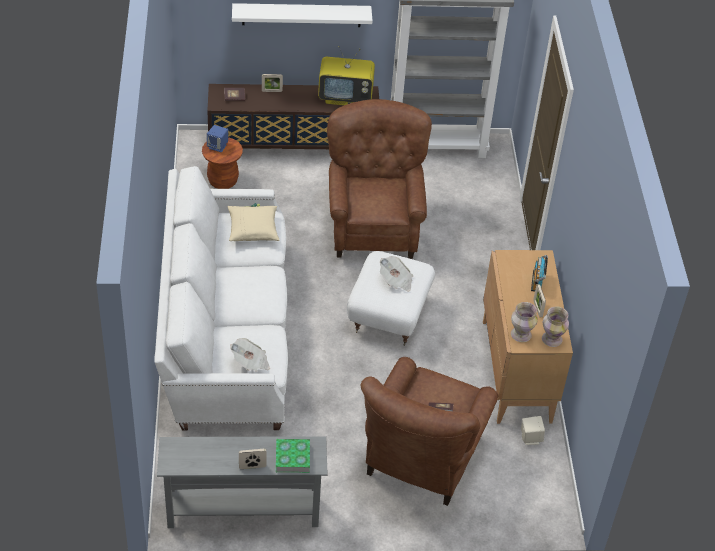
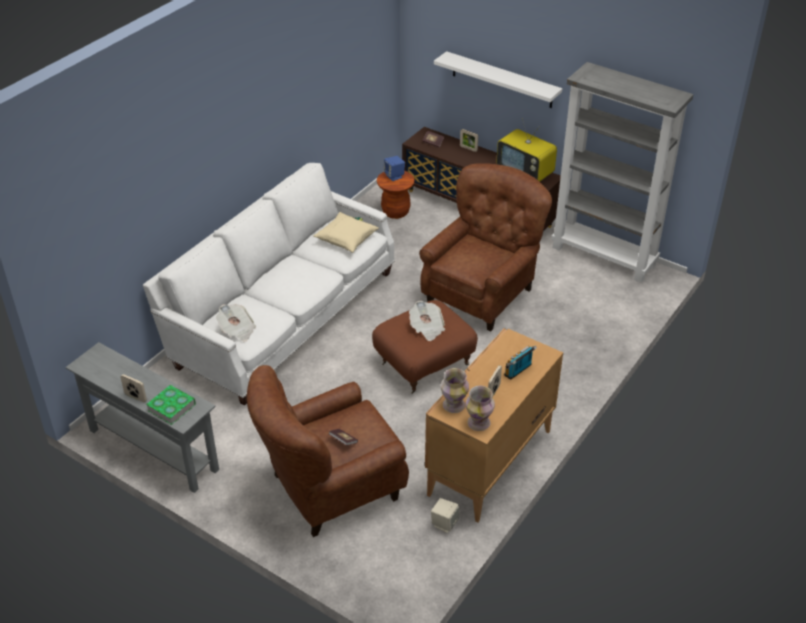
camera: 40 degrees right, 5 degrees down
white ottoman [347,251,435,346] -> brown ottoman [372,300,478,394]

